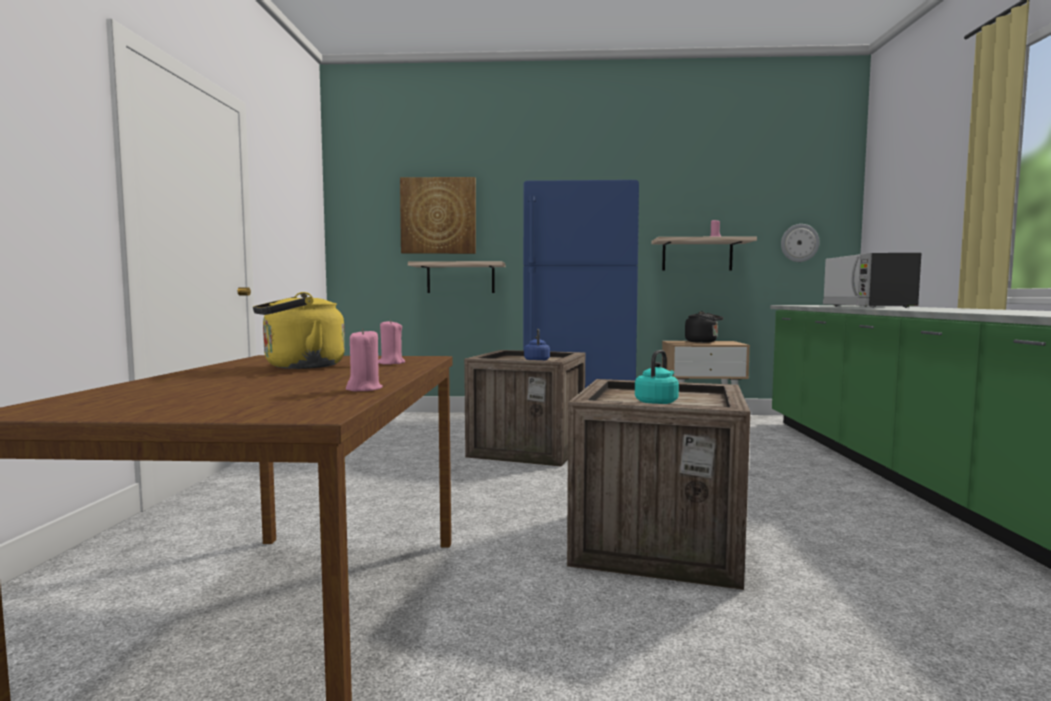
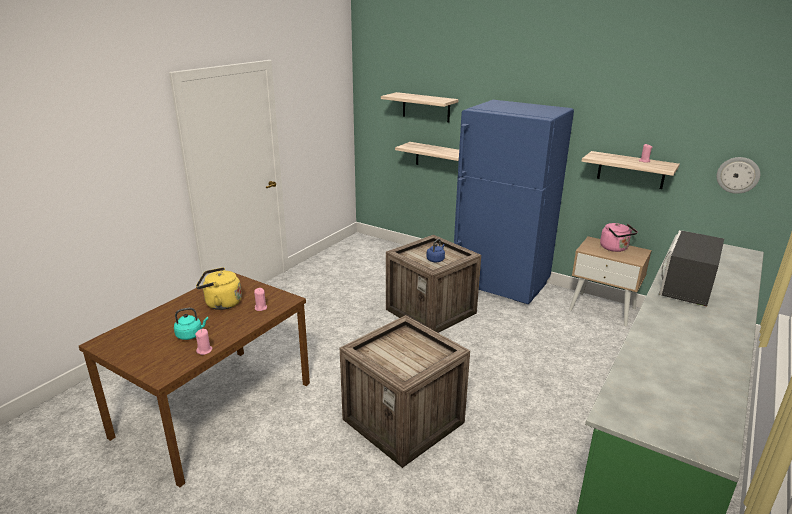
camera: 30 degrees right, 20 degrees up
picture [400,177,476,254] -> shelf [381,92,458,122]
turquoise kettle [635,350,679,404] -> turquoise kettle moved to [174,308,208,340]
black kettle [685,311,723,343] -> pink kettle [600,223,638,252]

